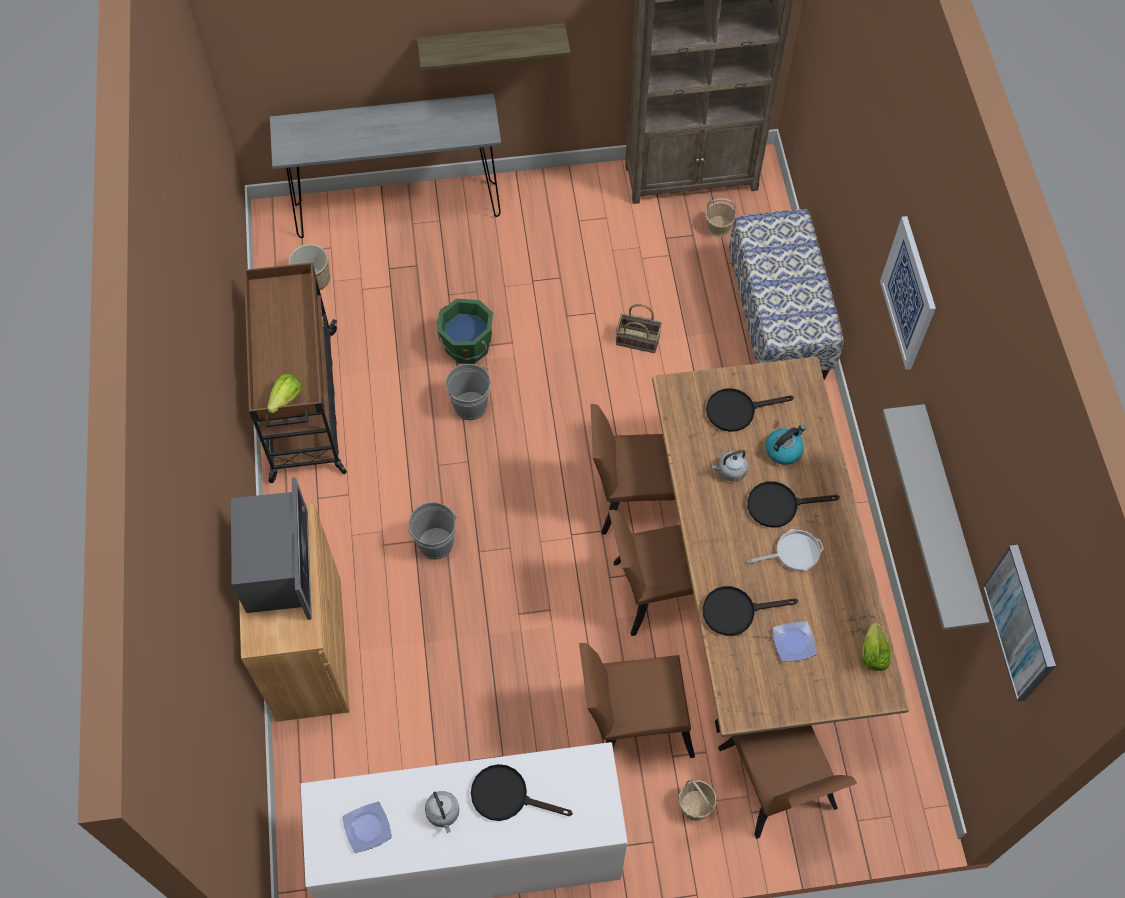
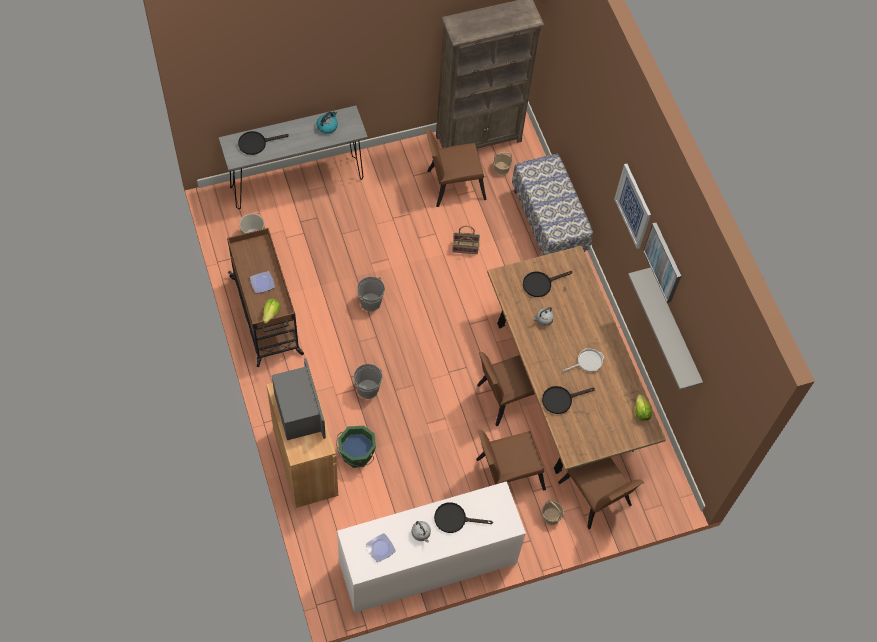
camera: 15 degrees left, 0 degrees up
shelf [417,23,570,70] -> none
green bucket [436,298,493,364] -> green bucket moved to [336,426,376,468]
brown chair [590,404,675,534] -> brown chair moved to [425,128,487,207]
black frying pan [747,481,840,528] -> black frying pan moved to [238,131,289,155]
kettle [765,425,806,465] -> kettle moved to [316,111,338,134]
plate [772,621,817,662] -> plate moved to [250,271,275,293]
picture [983,545,1056,702] -> picture moved to [643,223,681,303]

